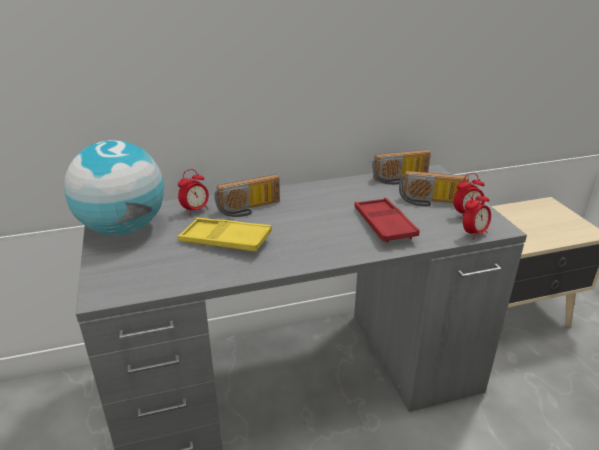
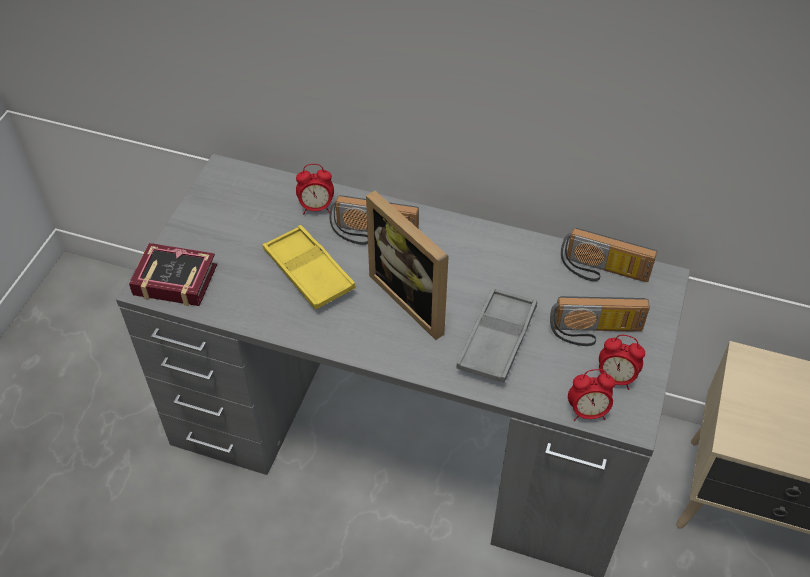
camera: 35 degrees right, 20 degrees up
globe [64,140,164,235] -> none
red tray [354,198,419,243] -> grey tray [457,288,537,383]
radio [399,171,469,207] -> radio turned 45 degrees counterclockwise [550,296,650,346]
none -> book [129,243,217,306]
none -> picture frame [366,191,449,340]

